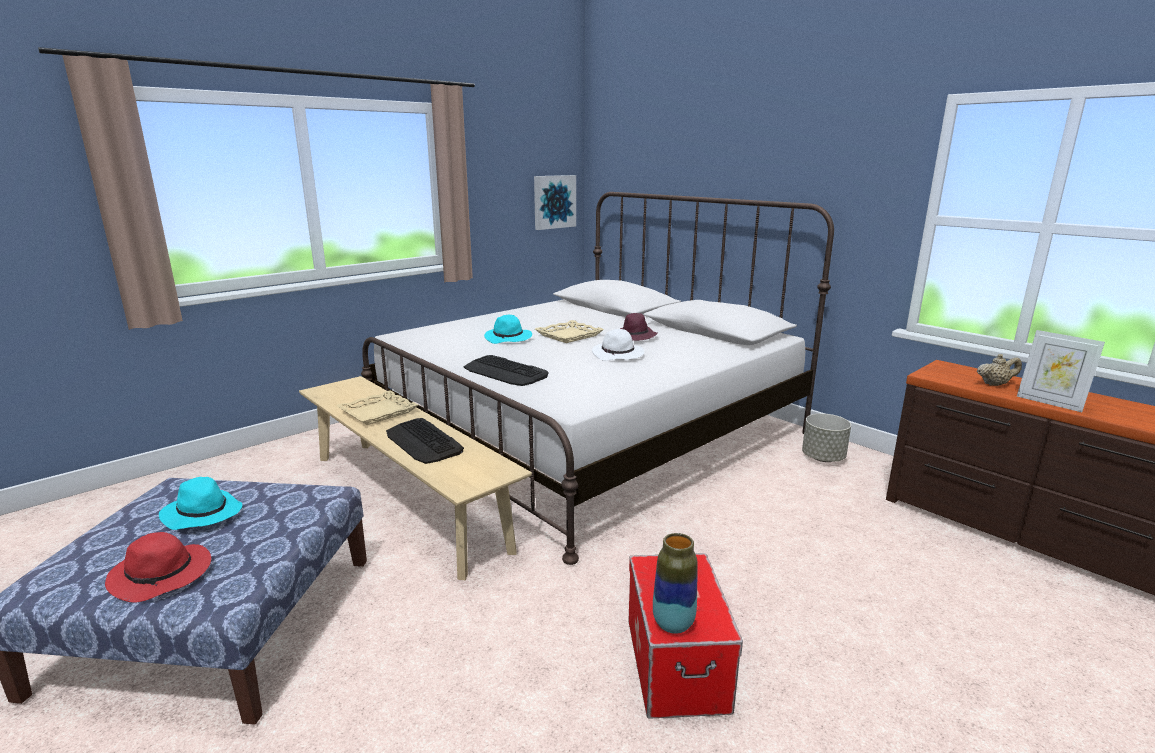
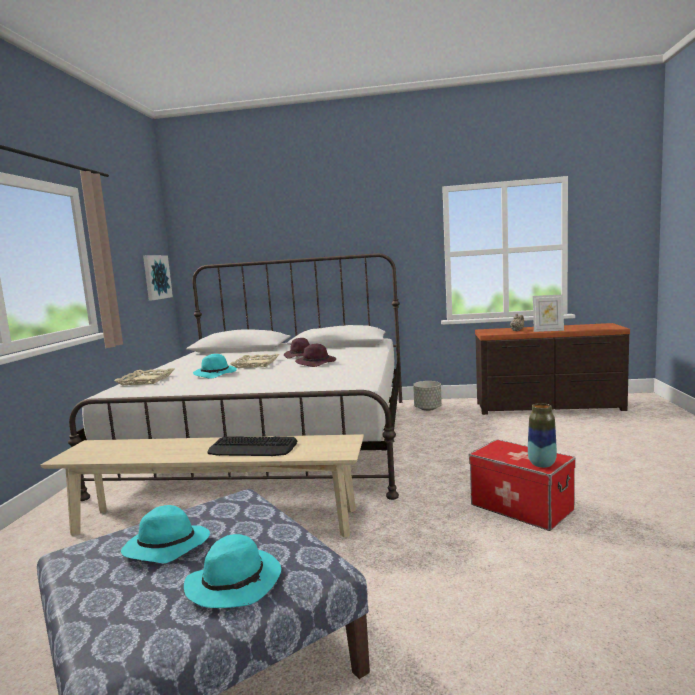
camera: 40 degrees left, 10 degrees down
red hat [105,532,211,603] -> turquoise hat [184,534,281,608]
beige tray [336,390,418,425] -> beige tray moved to [114,368,174,385]
keyboard [463,355,548,386] -> none
white hat [592,329,644,361] -> purple hat [295,344,336,367]

